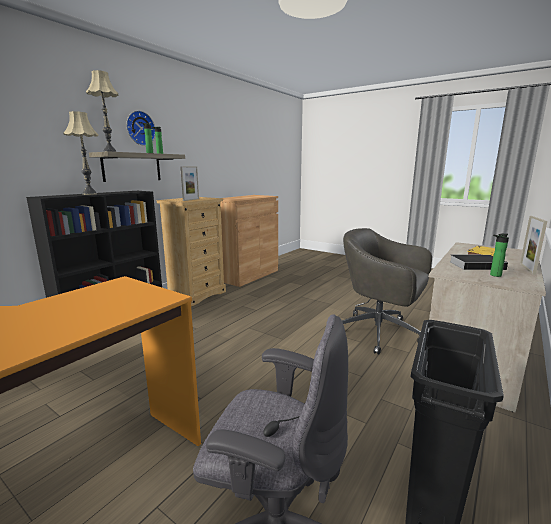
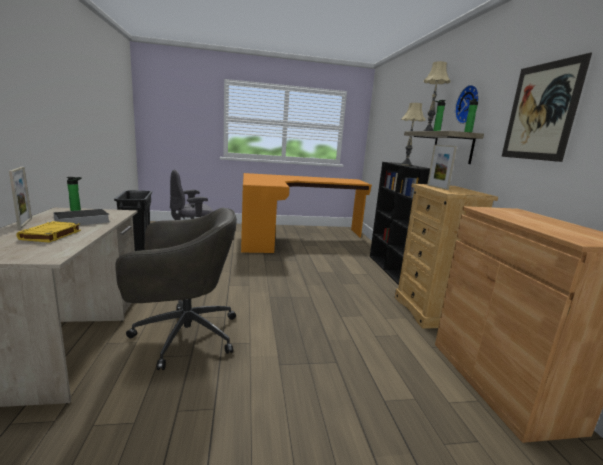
camera: 135 degrees right, 0 degrees up
none -> picture [501,53,592,162]

